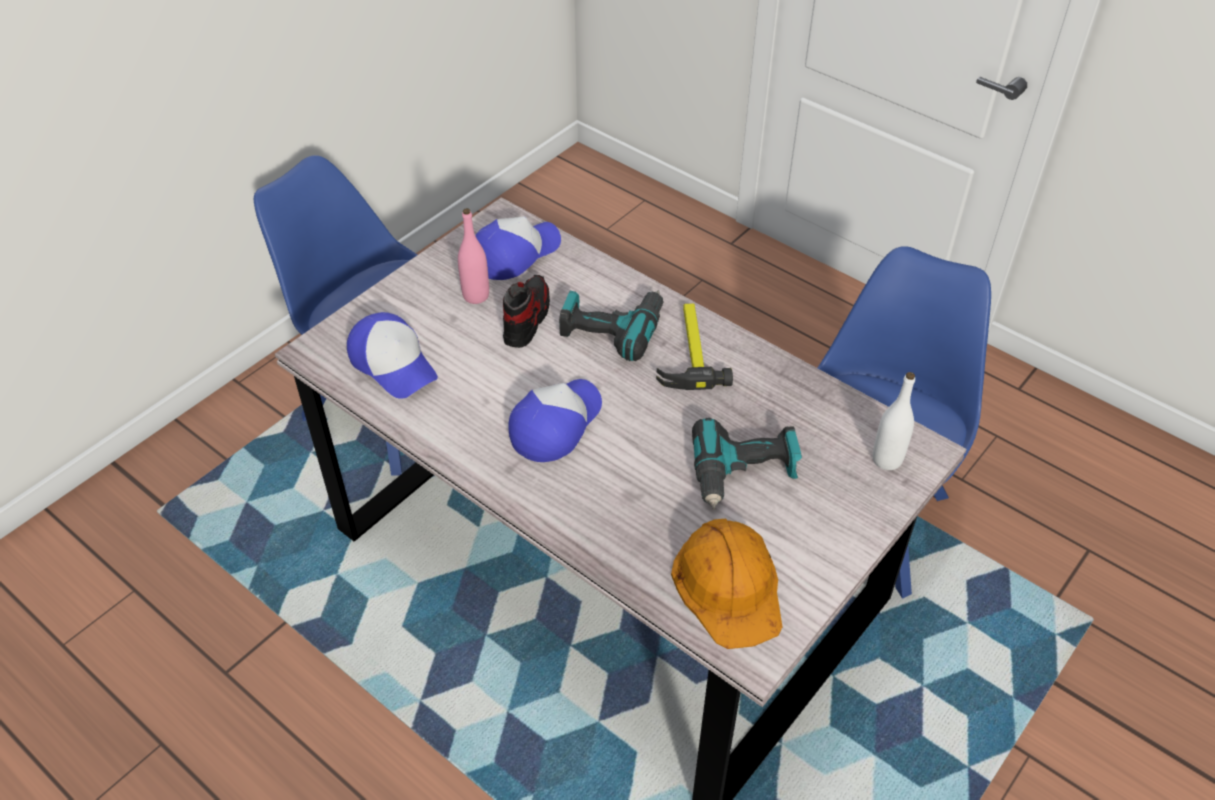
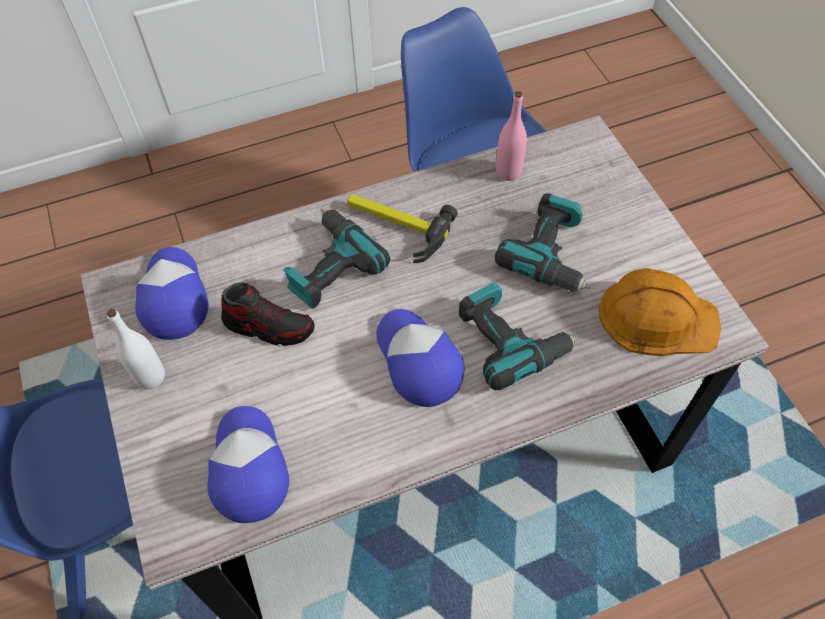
camera: 60 degrees left, 10 degrees up
cap [347,312,438,399] -> cap turned 90 degrees counterclockwise [208,406,289,523]
pink bottle [458,208,489,304] -> pink bottle moved to [496,91,527,181]
shoe [503,275,550,348] -> shoe turned 150 degrees clockwise [221,282,315,346]
white bottle [873,372,915,470] -> white bottle moved to [107,309,165,389]
none -> power drill [459,282,579,390]

